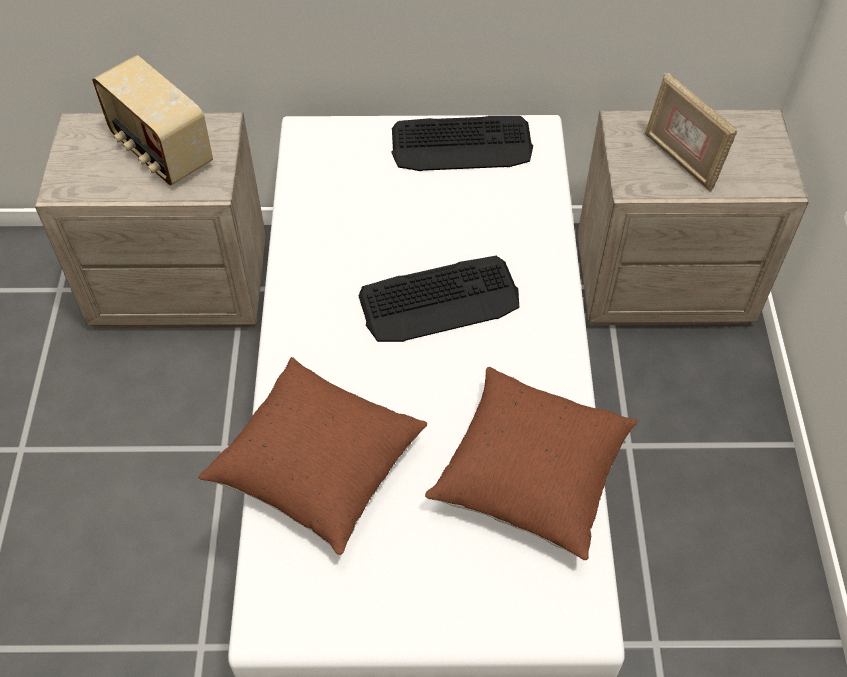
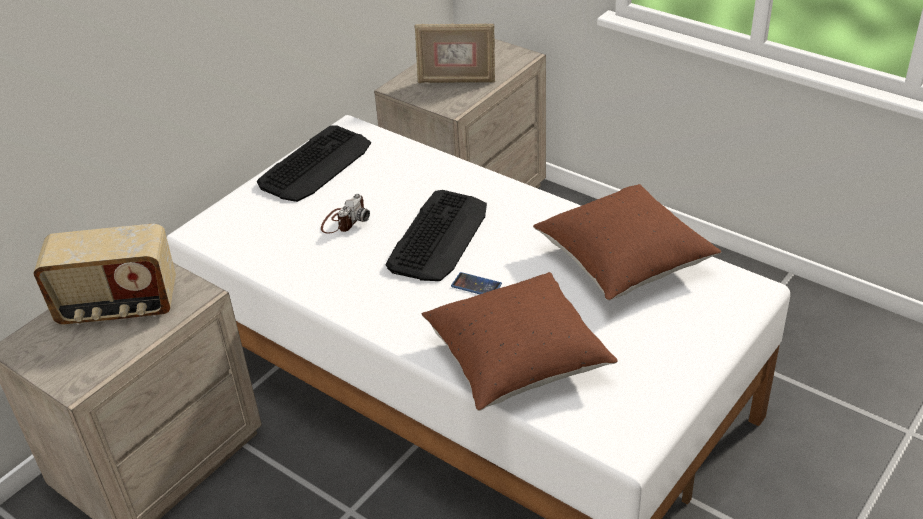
camera: 50 degrees left, 15 degrees down
none -> camera [321,194,370,234]
none -> phone [451,272,502,294]

